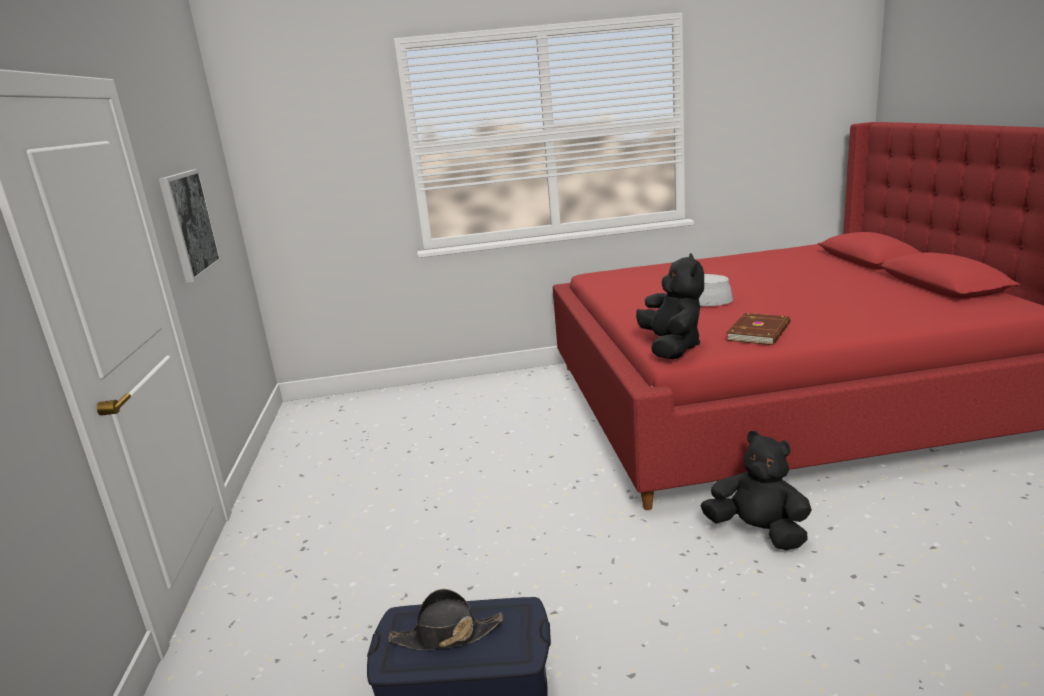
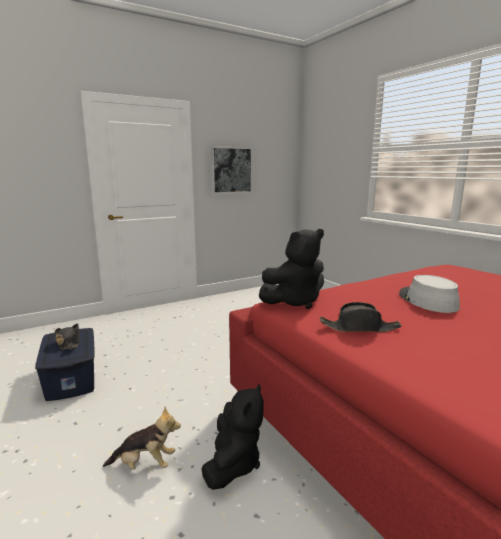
camera: 65 degrees right, 5 degrees down
brown book [726,313,790,345] -> black hat [320,302,402,332]
none -> plush toy [103,407,181,470]

